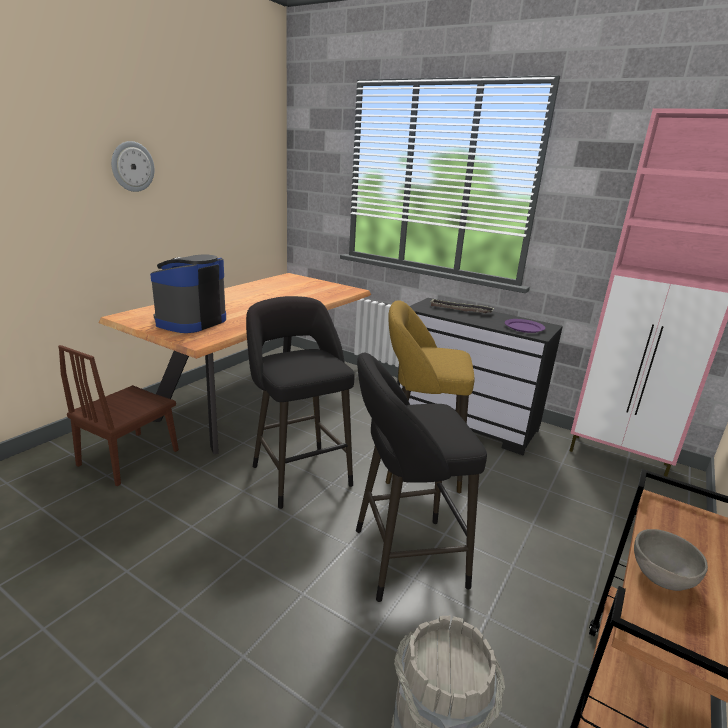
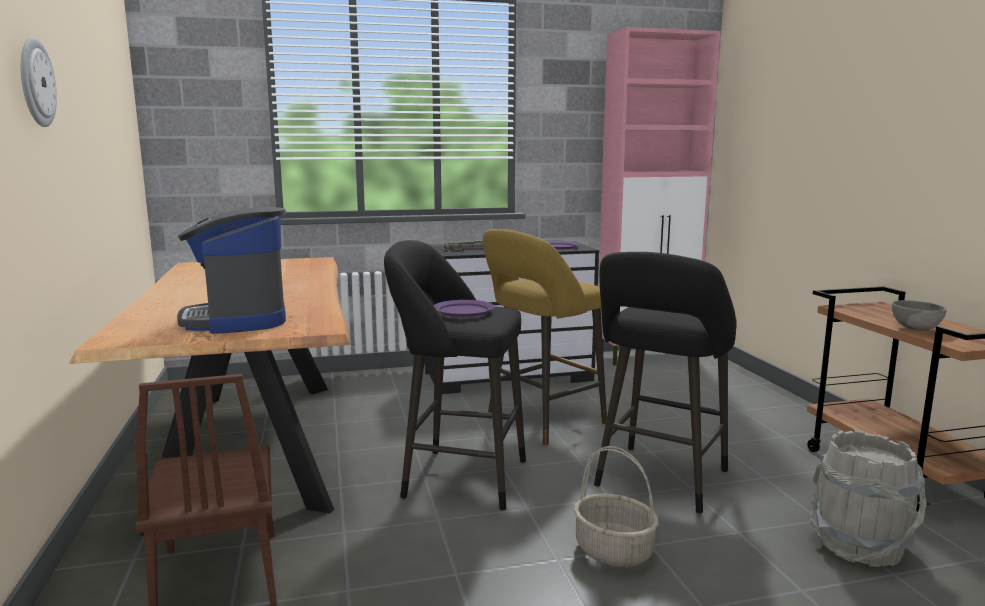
camera: 45 degrees left, 10 degrees down
none -> purple plate [434,300,494,317]
none -> basket [574,446,659,567]

